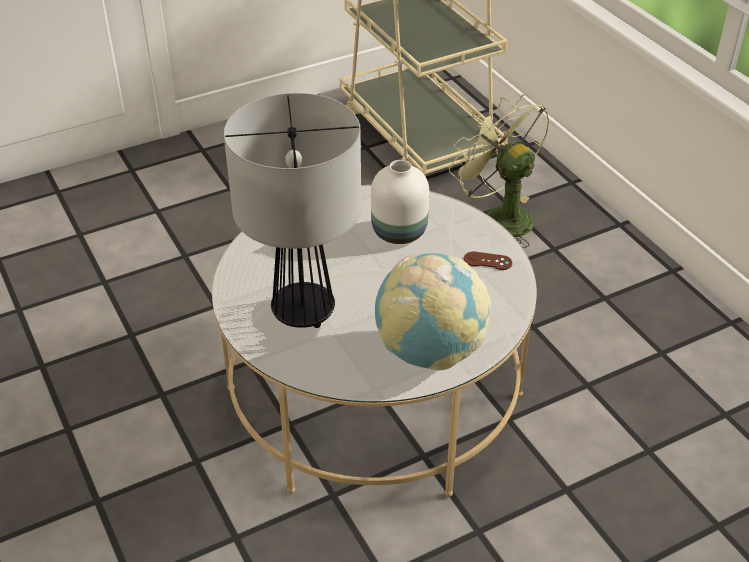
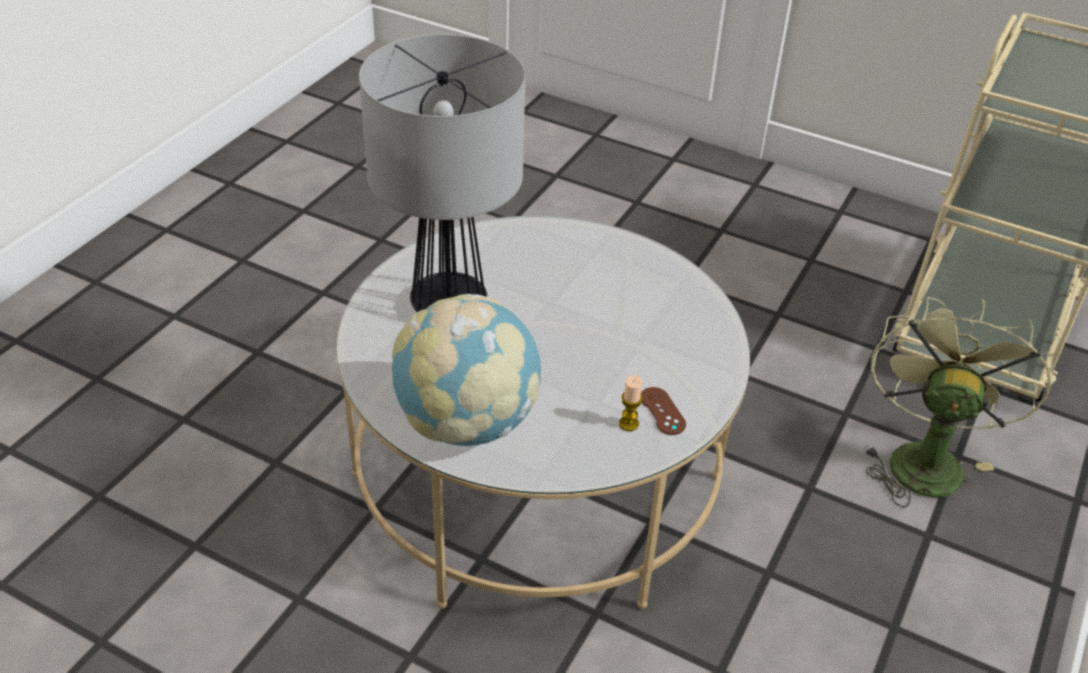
camera: 55 degrees right, 0 degrees up
white vase [371,160,429,244] -> none
none -> candle [619,375,643,431]

